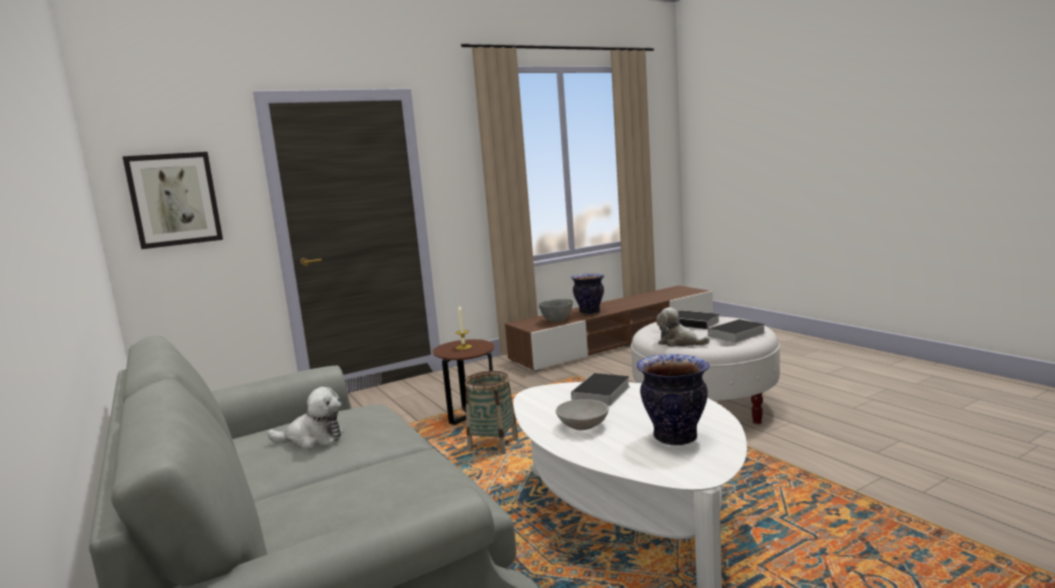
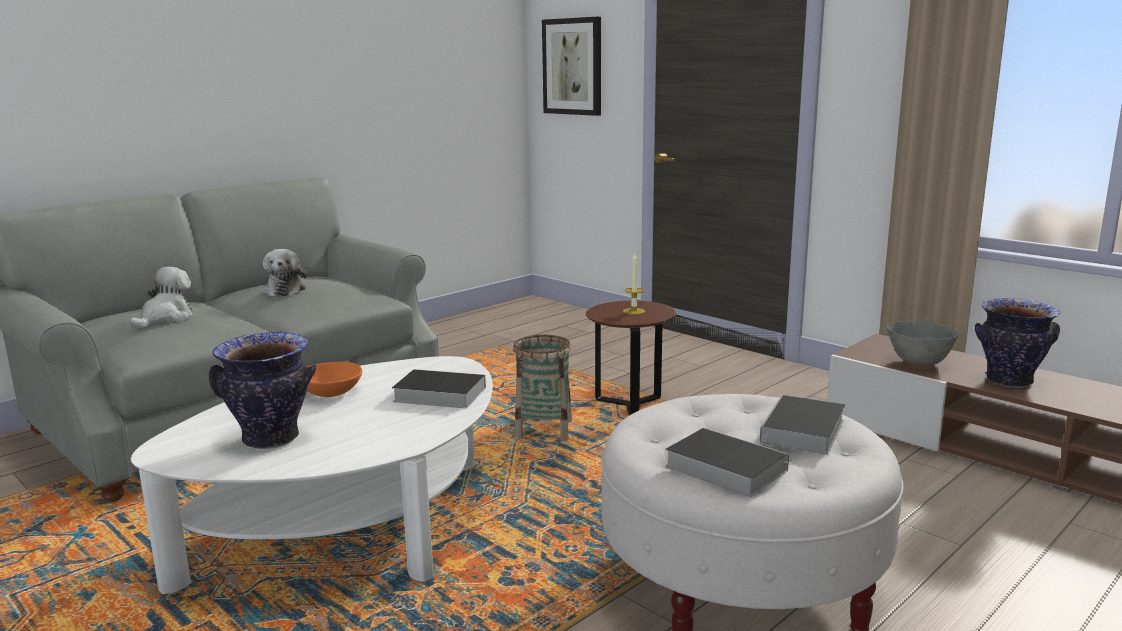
camera: 75 degrees right, 5 degrees up
grey bowl [556,399,609,430] -> orange bowl [307,362,362,397]
plush toy [656,307,710,347] -> plush toy moved to [129,267,193,329]

